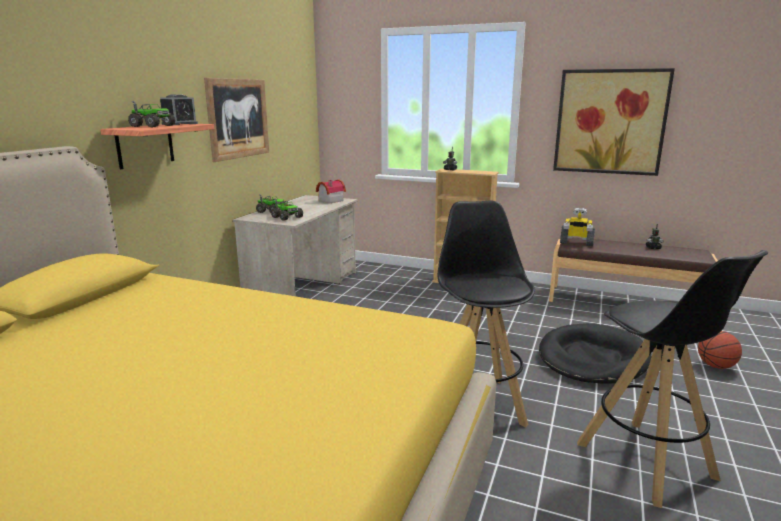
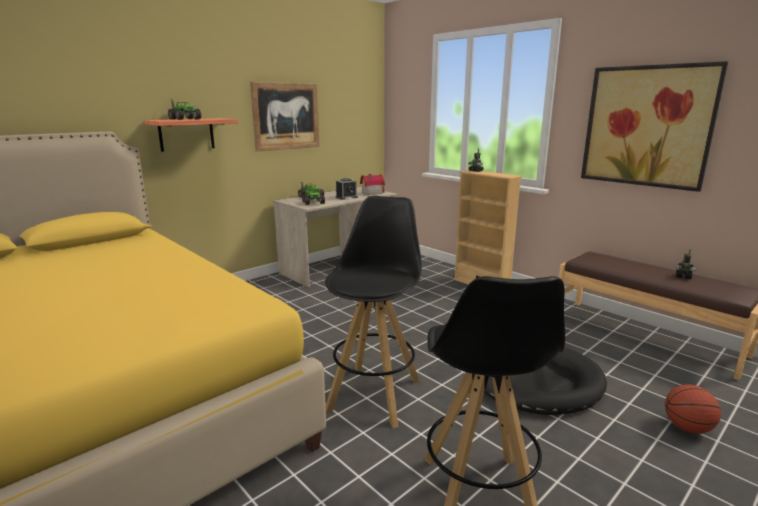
camera: 25 degrees right, 0 degrees up
alarm clock [160,94,198,125] -> alarm clock moved to [336,178,358,200]
toy robot [560,208,595,246] -> none

